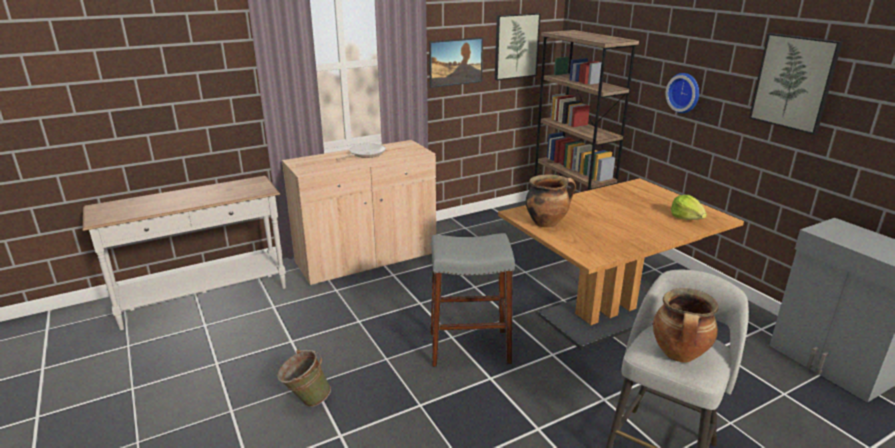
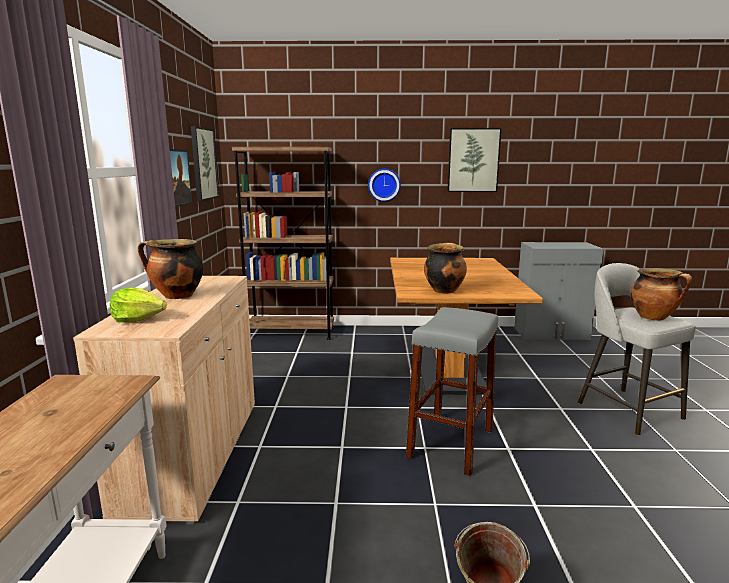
camera: 60 degrees left, 10 degrees down
frying pan [336,144,386,160] -> cooking pot [138,239,203,299]
lettuce [671,195,707,220] -> lettuce moved to [110,287,167,323]

